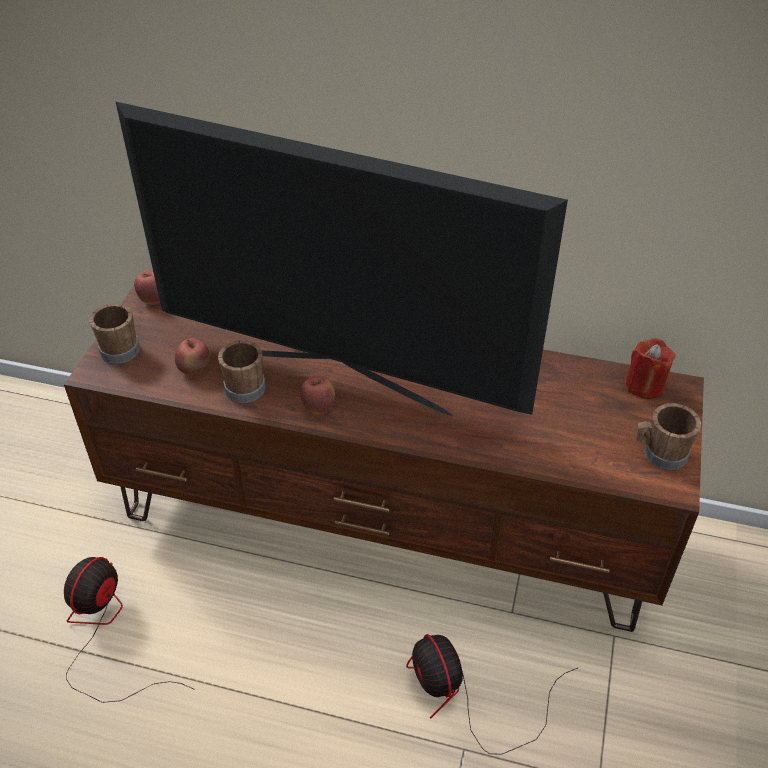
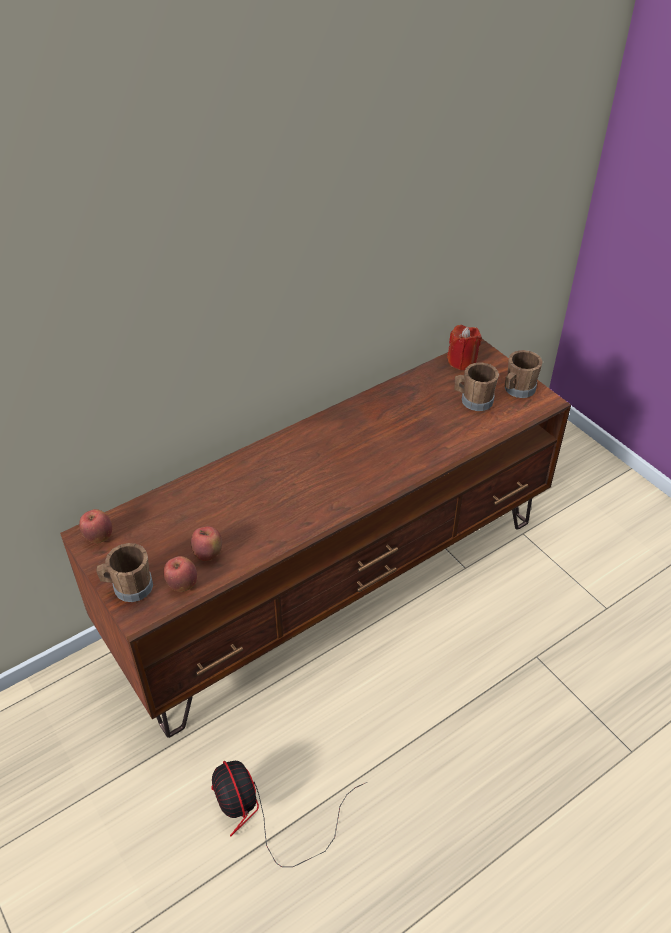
camera: 50 degrees left, 0 degrees up
television [115,101,568,416] -> none
brown mug [218,340,266,403] -> brown mug moved to [454,363,499,411]
apple [300,375,335,415] -> apple moved to [163,556,197,592]
fan [406,634,578,755] -> none

